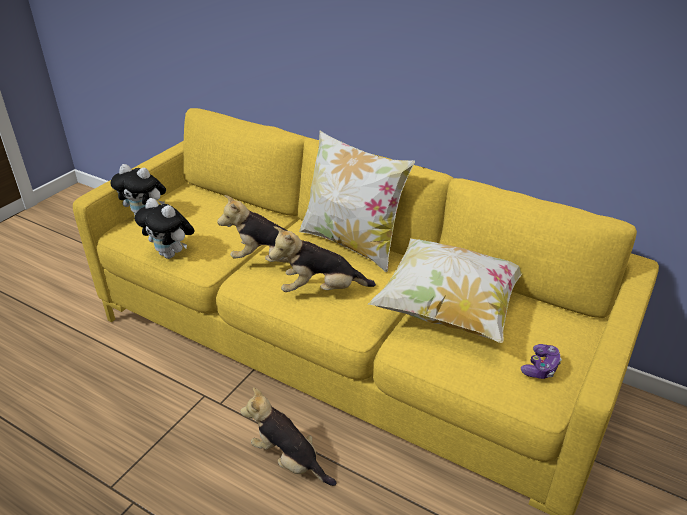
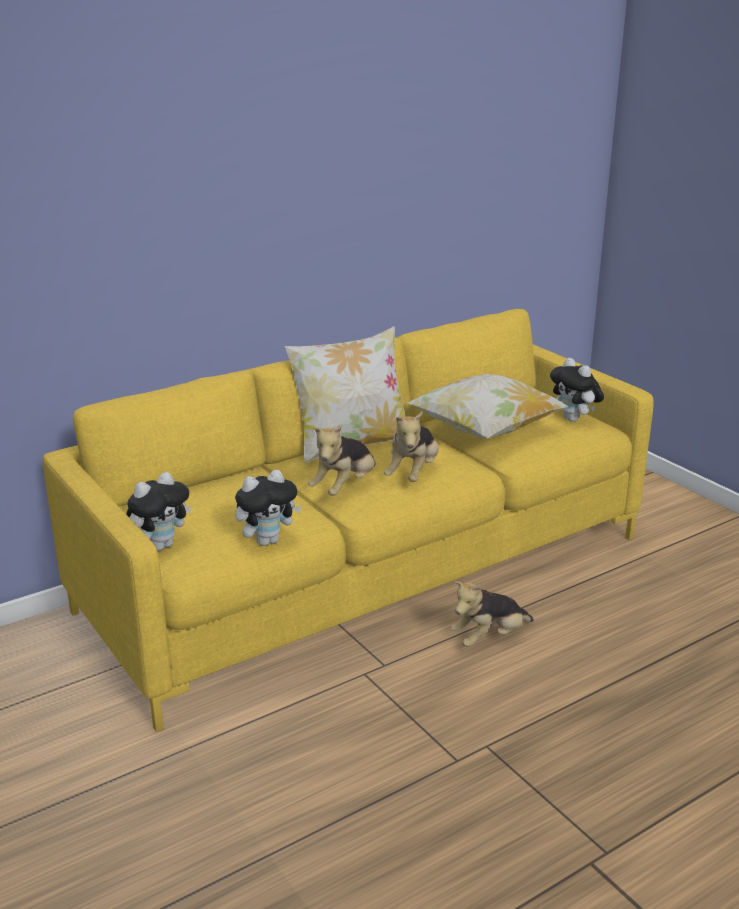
camera: 65 degrees left, 10 degrees down
game controller [521,344,562,379] -> plush toy [550,358,604,422]

